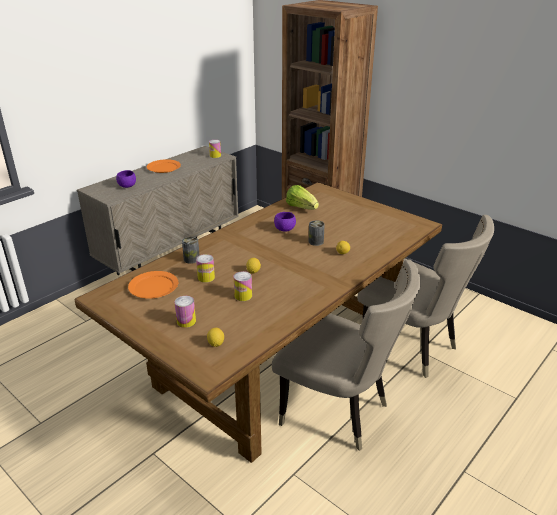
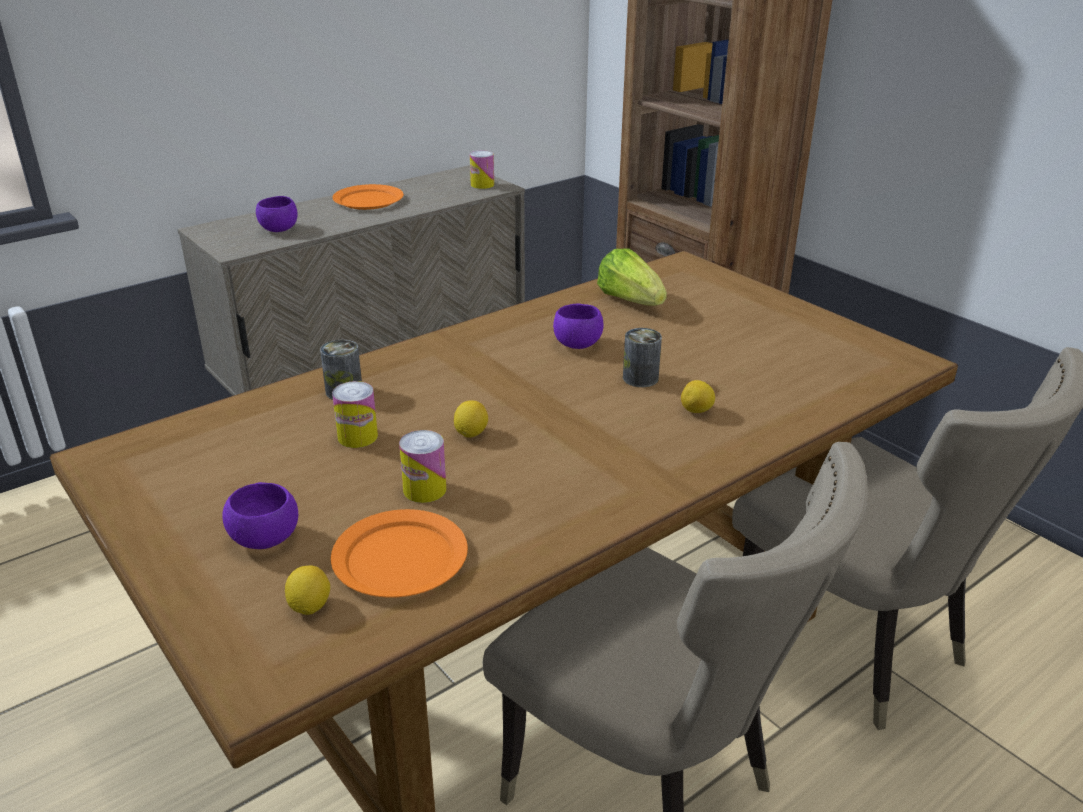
camera: 10 degrees right, 0 degrees up
orange plate [128,271,178,299] -> orange plate moved to [331,509,468,598]
can [175,296,196,328] -> purple bowl [222,482,298,549]

